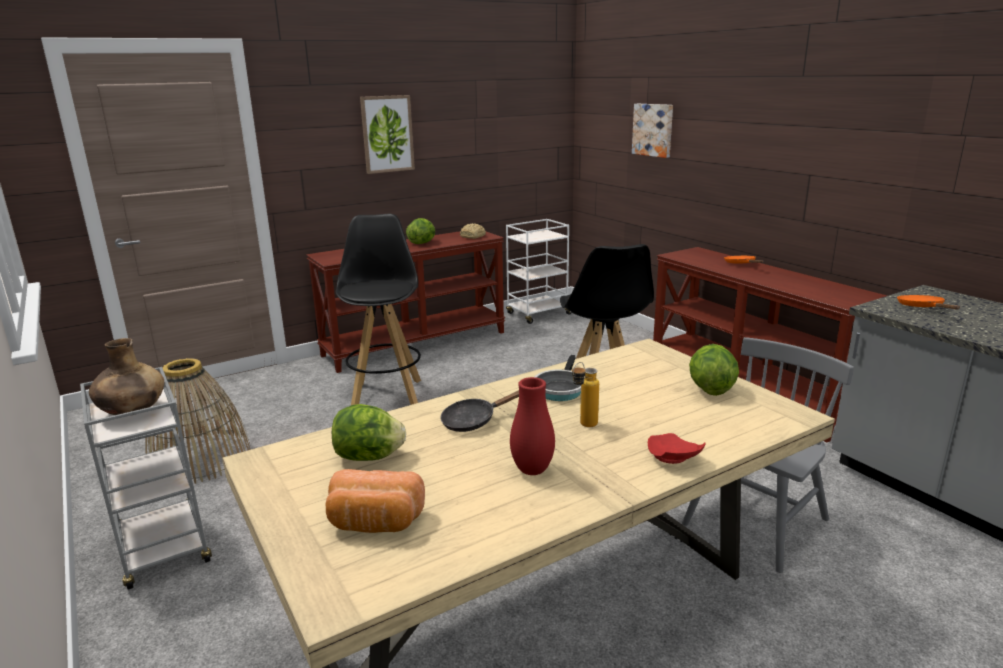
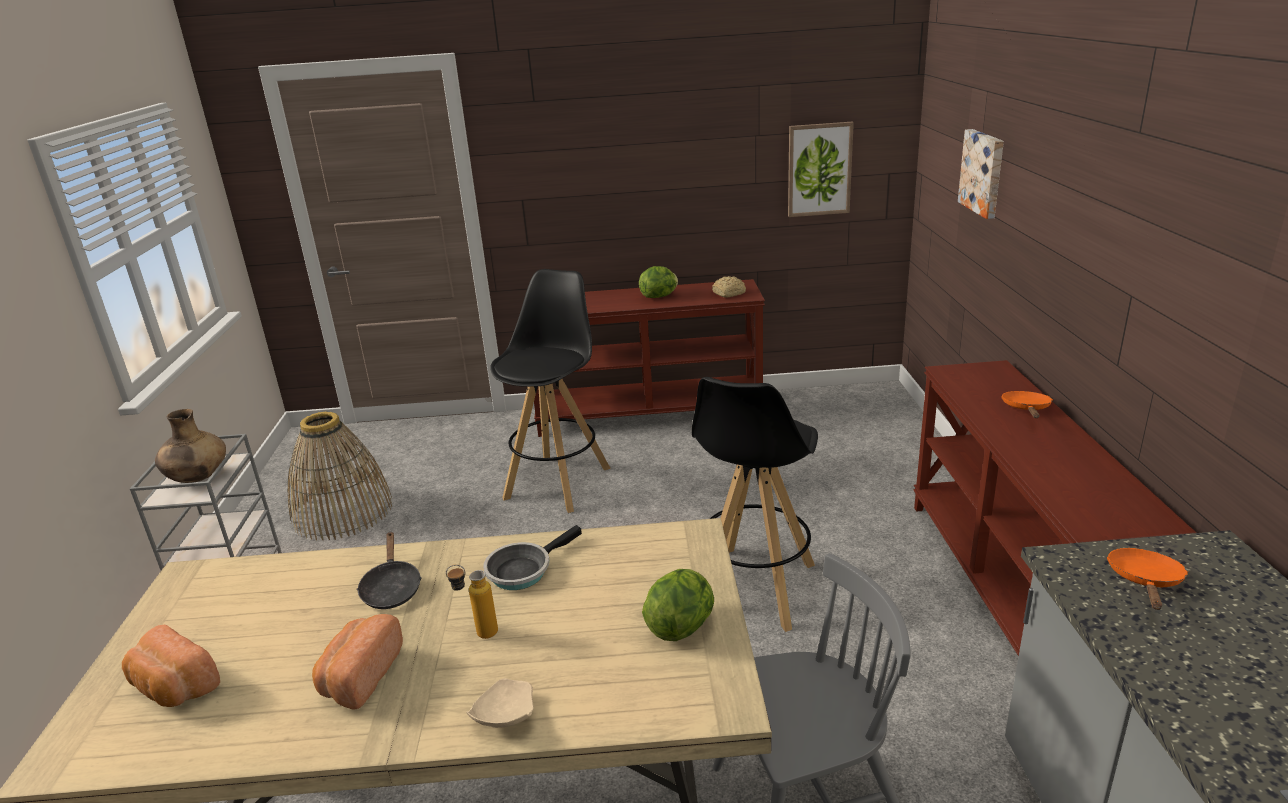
camera: 30 degrees right, 5 degrees up
lettuce [332,404,406,461] -> none
picture [360,95,415,174] -> picture moved to [788,122,854,217]
black frying pan [440,390,519,432] -> black frying pan turned 105 degrees counterclockwise [357,532,422,609]
white cart [506,219,572,324] -> none
red vase [510,377,555,475] -> bread [312,614,403,710]
red plate [648,433,706,464] -> beige plate [466,678,534,728]

